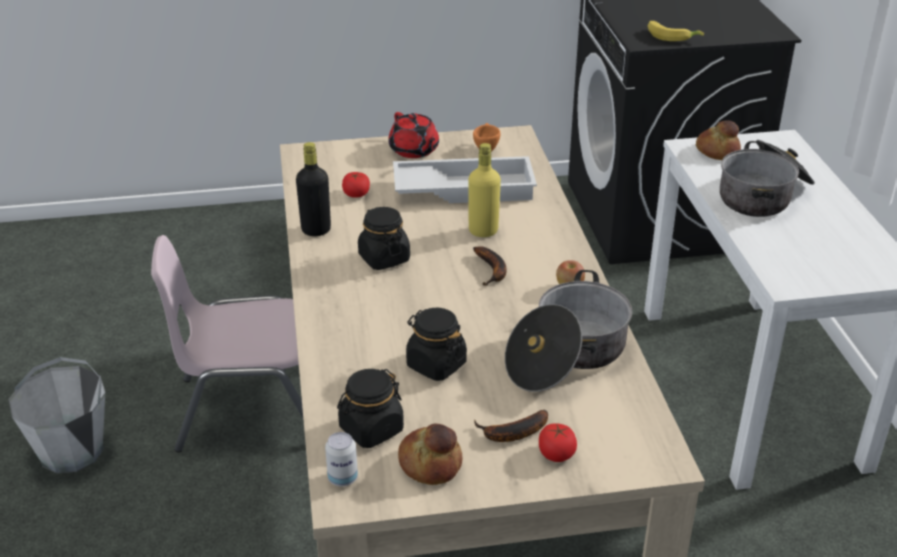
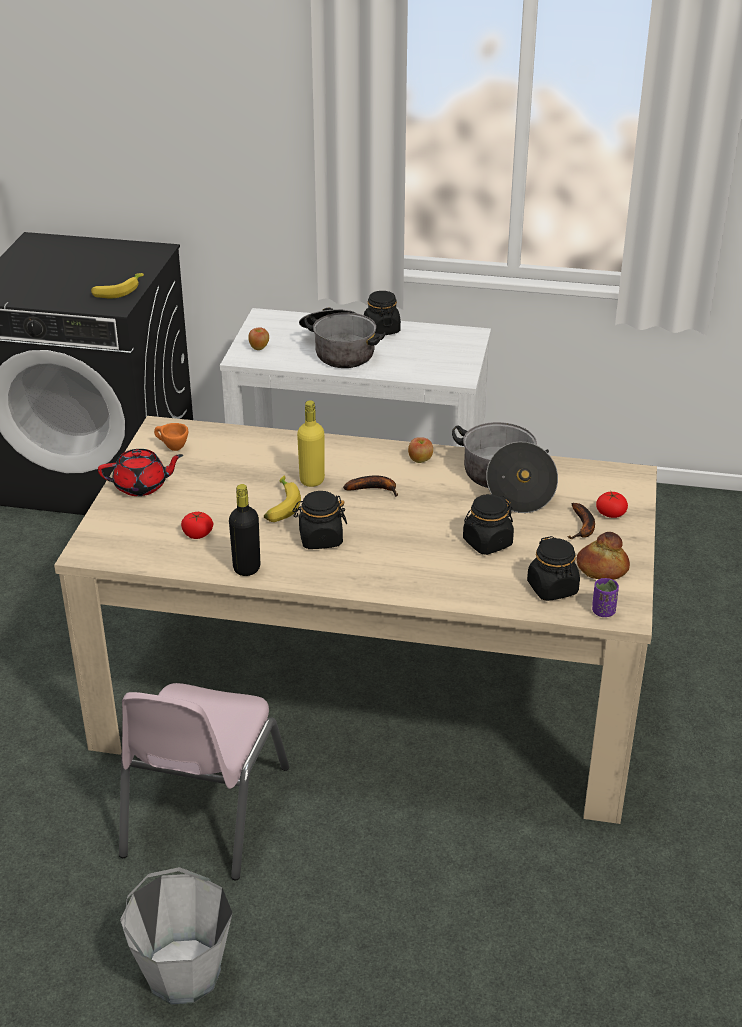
camera: 70 degrees left, 0 degrees up
can [325,432,358,486] -> purple cup [592,578,619,617]
white tray [393,156,537,203] -> none
bread [696,120,741,160] -> apple [248,327,269,350]
none -> banana [264,475,301,522]
none -> black jar [364,291,401,335]

